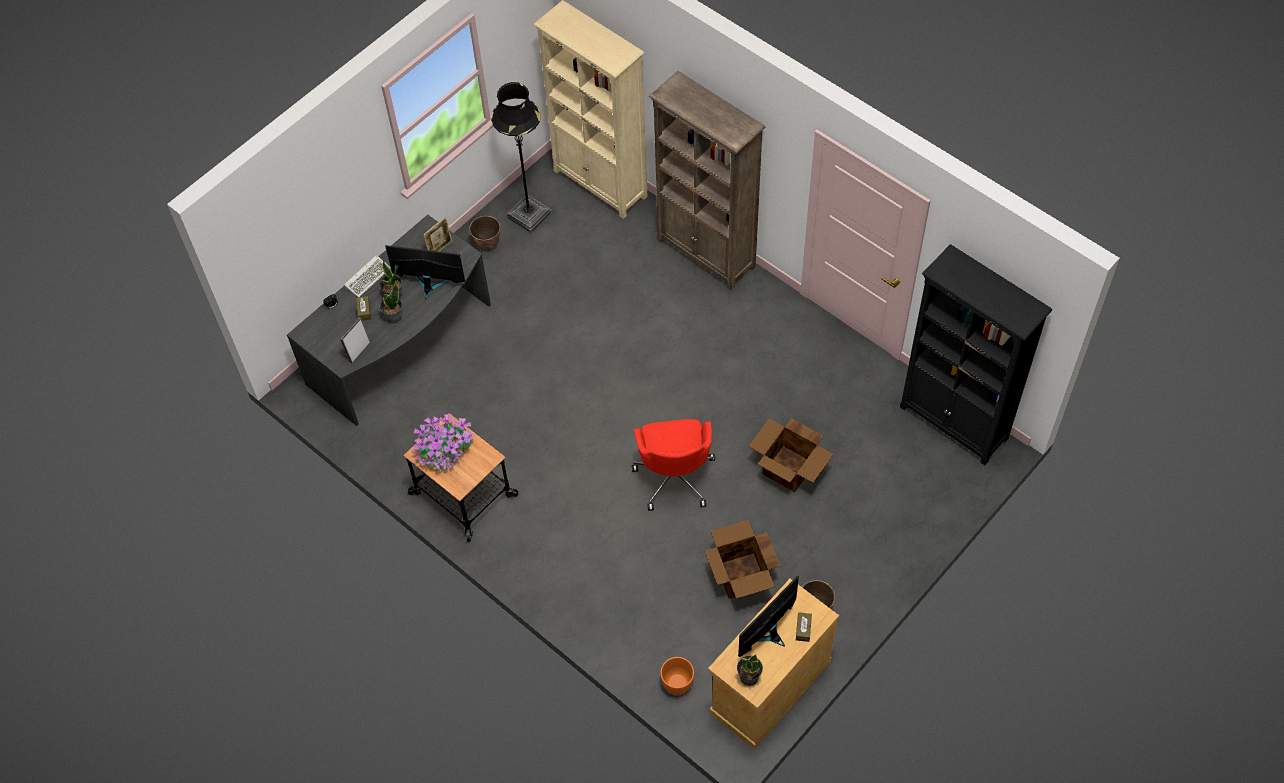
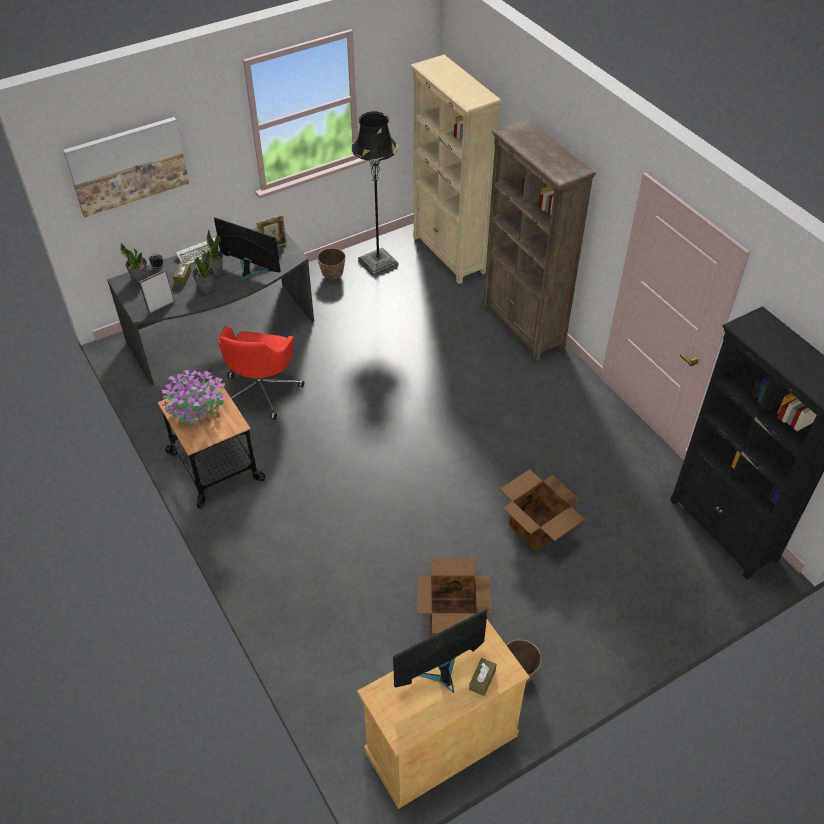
camera: 15 degrees right, 10 degrees down
red office chair [632,419,715,511] -> red office chair moved to [218,326,304,420]
orange planter [660,657,694,695] -> none
potted plant [737,655,763,686] -> potted plant moved to [120,243,148,284]
none -> picture [63,117,189,217]

